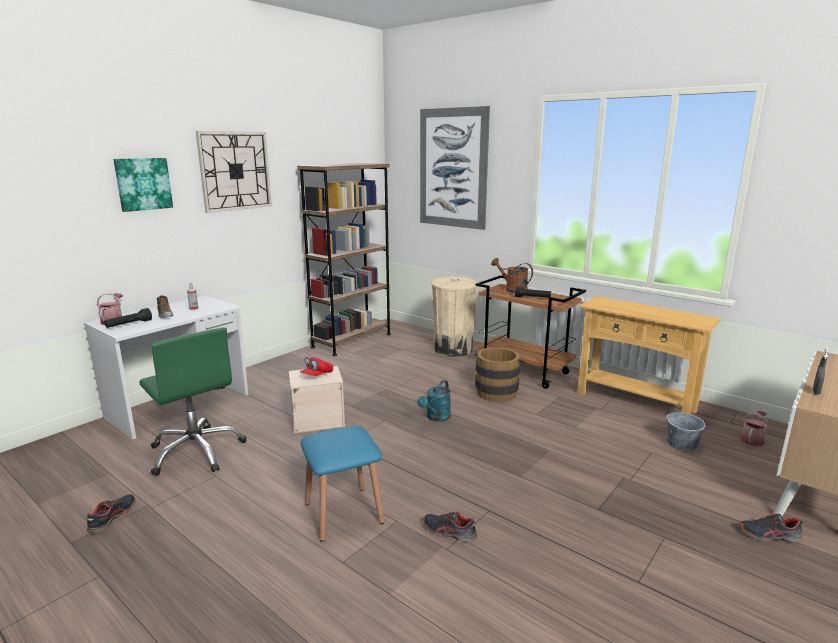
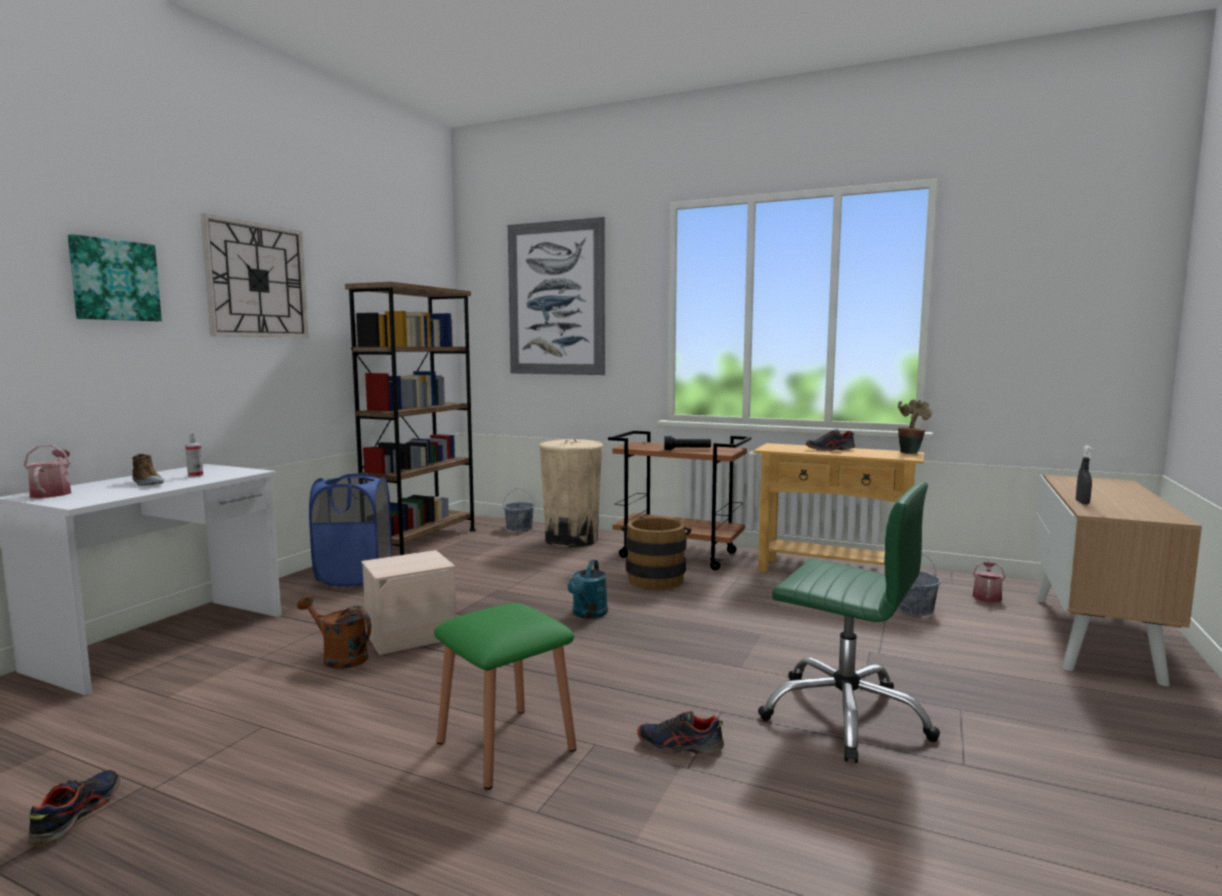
camera: 15 degrees left, 10 degrees down
black flashlight [104,308,152,328] -> none
green office chair [139,327,247,476] -> green office chair moved to [758,482,940,763]
red cap [300,357,333,376] -> none
blue stool [301,426,384,542] -> green stool [434,603,577,790]
brown watering can [491,258,533,293] -> brown watering can moved to [297,594,371,669]
shoe [739,513,804,542] -> shoe moved to [806,429,855,451]
none -> blue laundry basket [309,473,392,586]
none -> grey bucket [503,489,535,531]
none -> potted plant [898,399,932,454]

